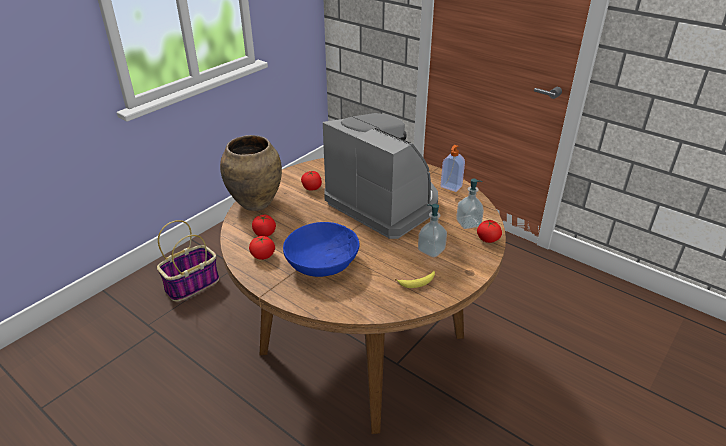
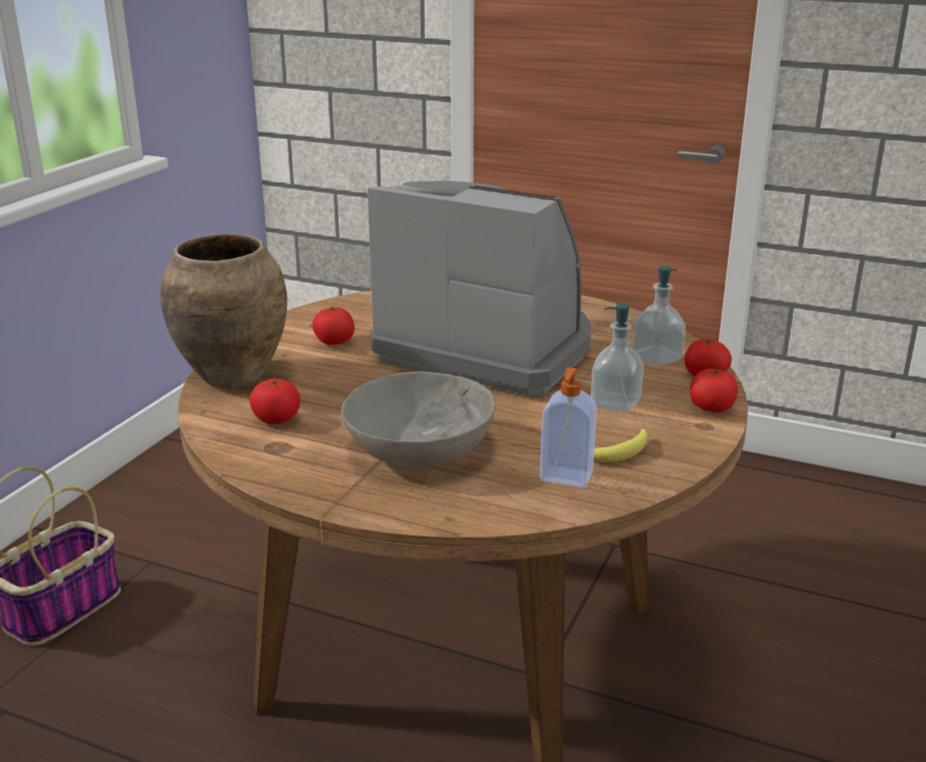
camera: 15 degrees left, 10 degrees down
tomato [249,236,275,260] -> tomato moved to [690,368,738,413]
blue bowl [283,222,360,277] -> grey bowl [341,371,496,468]
soap dispenser [440,145,465,192] -> soap dispenser moved to [540,367,597,488]

